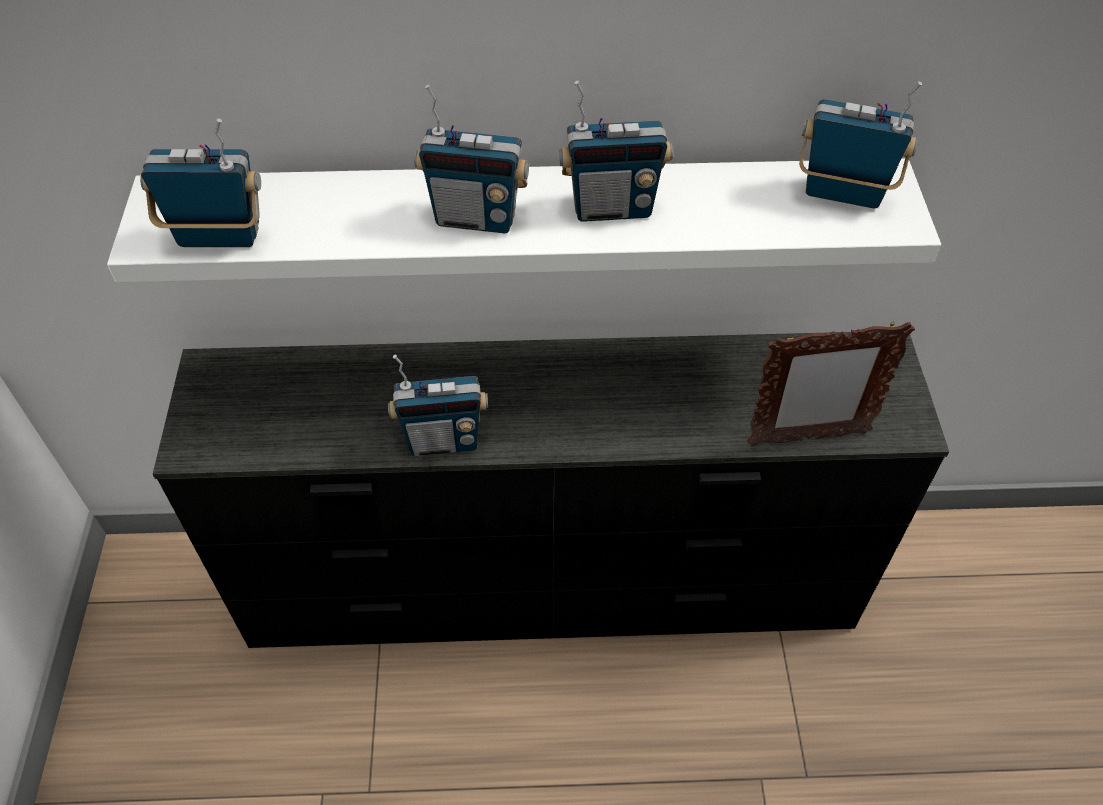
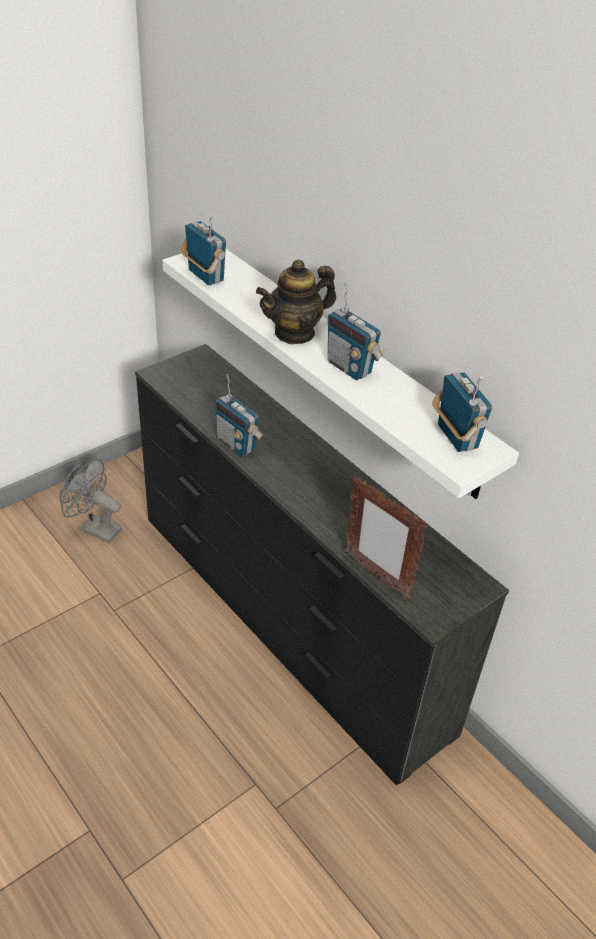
camera: 50 degrees right, 10 degrees down
radio [414,85,529,233] -> teapot [256,259,336,344]
none -> grey fan [59,459,122,543]

